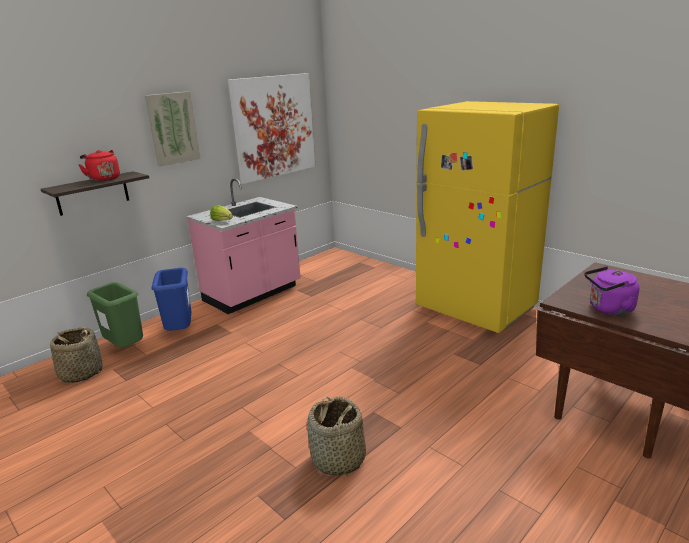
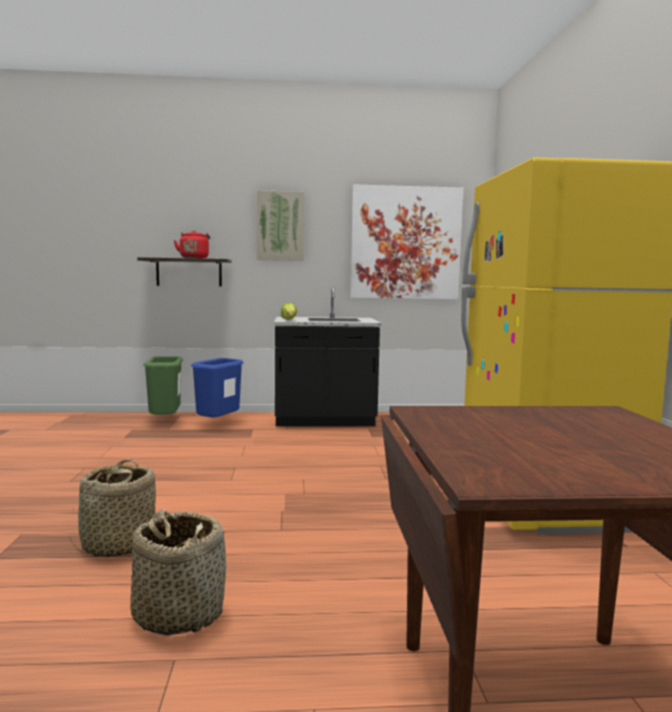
camera: 40 degrees right, 15 degrees down
basket [50,327,103,383] -> basket moved to [130,510,226,636]
pink counter [186,178,301,314] -> black counter [274,287,382,426]
purple kettle [585,266,640,315] -> none

